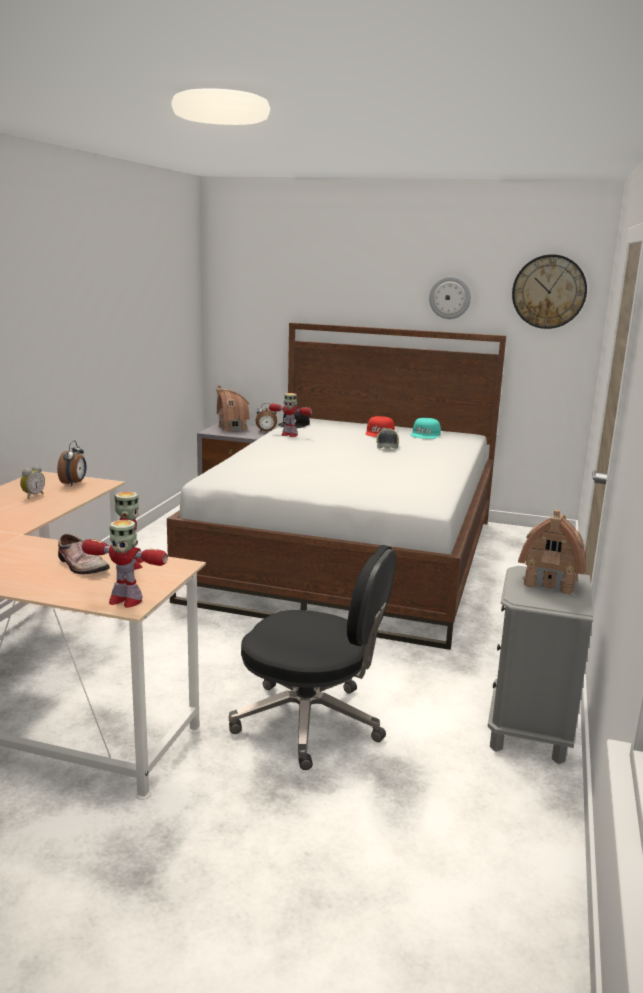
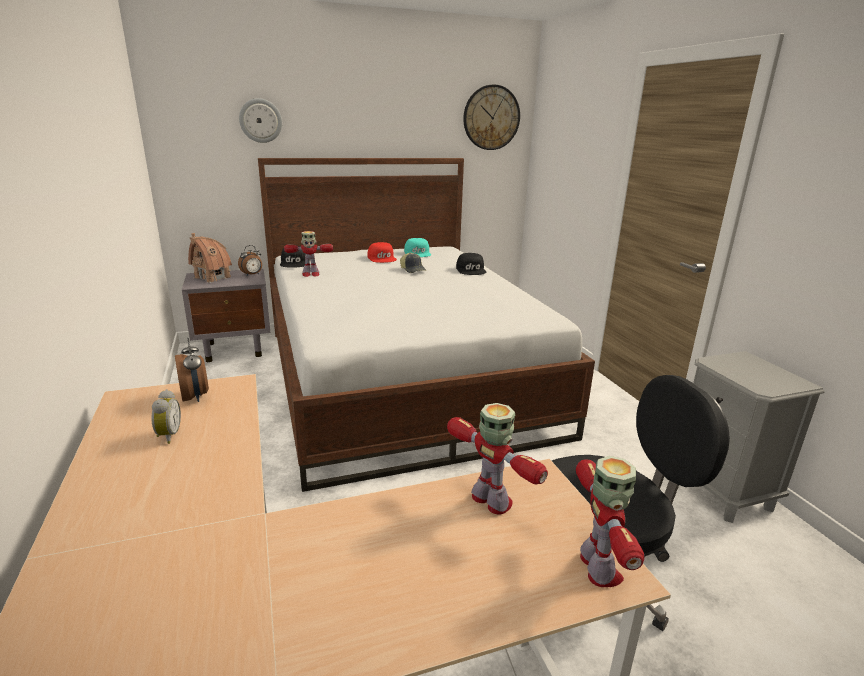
camera: 35 degrees left, 5 degrees up
shoe [58,534,110,574] -> none
toy robot [82,520,168,608] -> toy robot turned 75 degrees counterclockwise [576,456,644,587]
wall clock [429,276,471,319] -> wall clock moved to [239,98,282,143]
toy house [518,510,586,596] -> none
none -> black cap [456,253,486,275]

